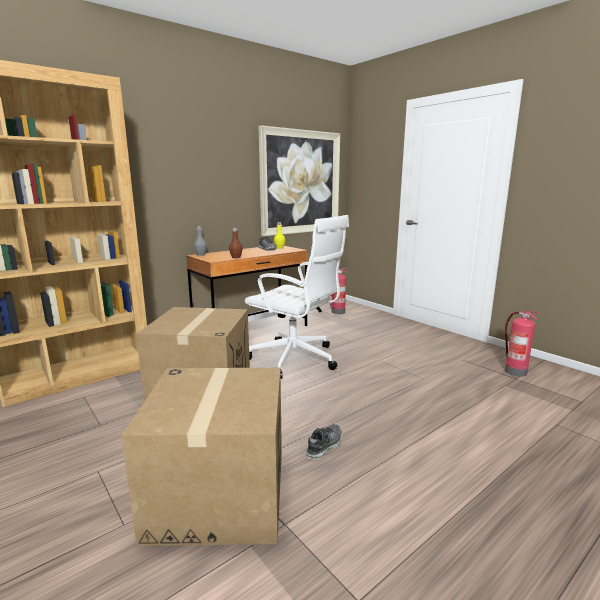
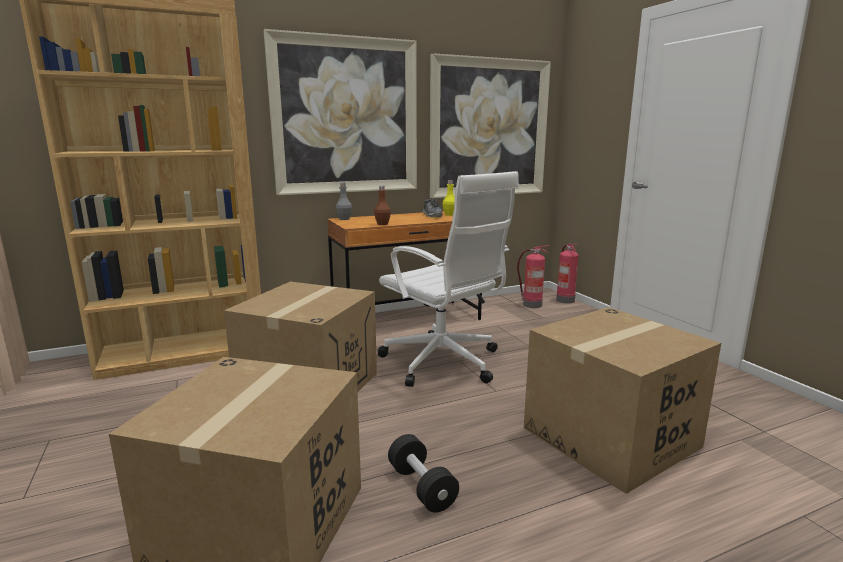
camera: 15 degrees right, 0 degrees up
shoe [306,424,342,460] -> black dumbbell [388,434,459,513]
fire extinguisher [505,311,539,377] -> fire extinguisher moved to [556,244,579,303]
none -> picture [264,29,417,195]
none -> cardboard box [524,307,721,494]

